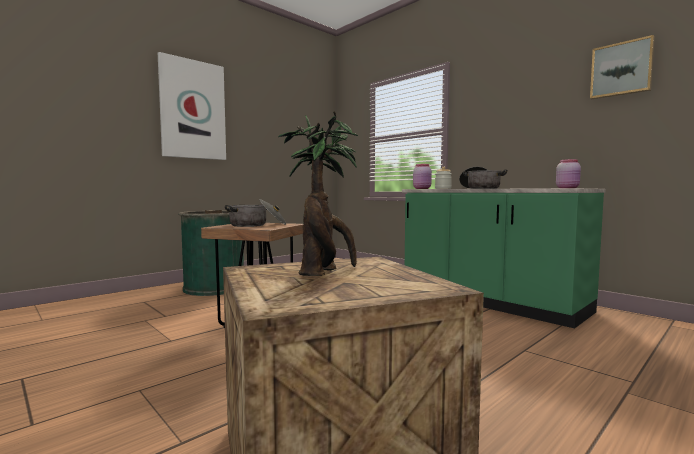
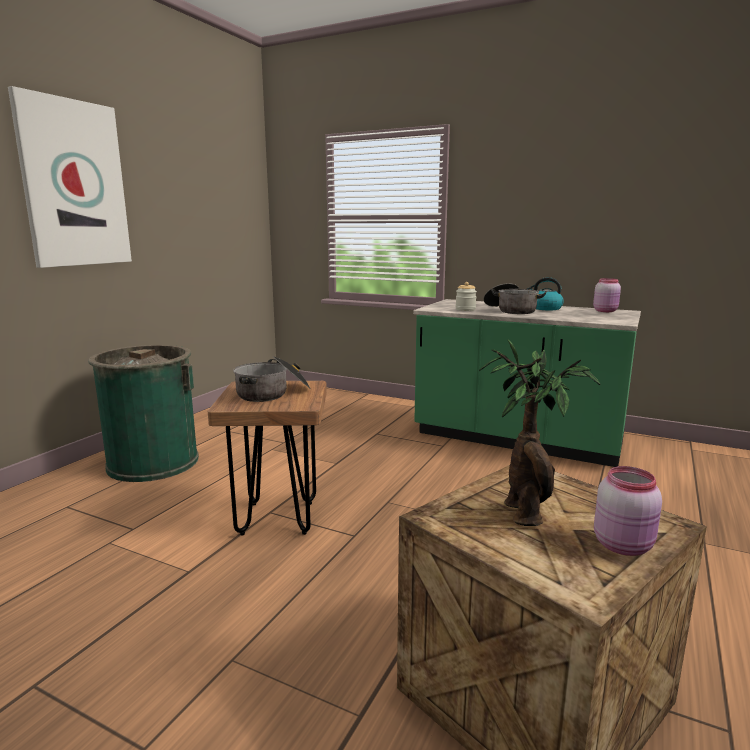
camera: 20 degrees left, 10 degrees up
pink jar [413,164,432,189] -> pink jar moved to [594,466,662,556]
picture [590,35,655,99] -> none
none -> kettle [527,277,564,310]

